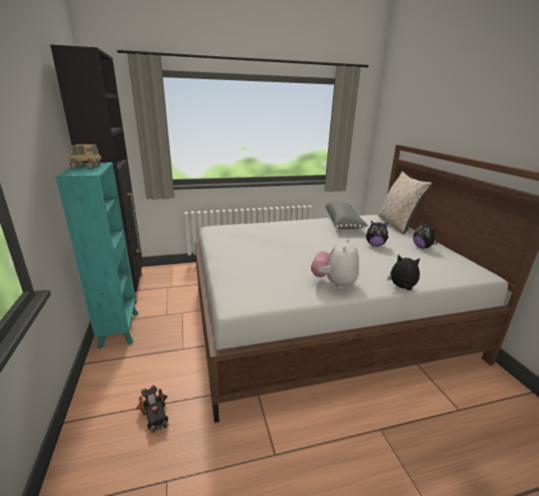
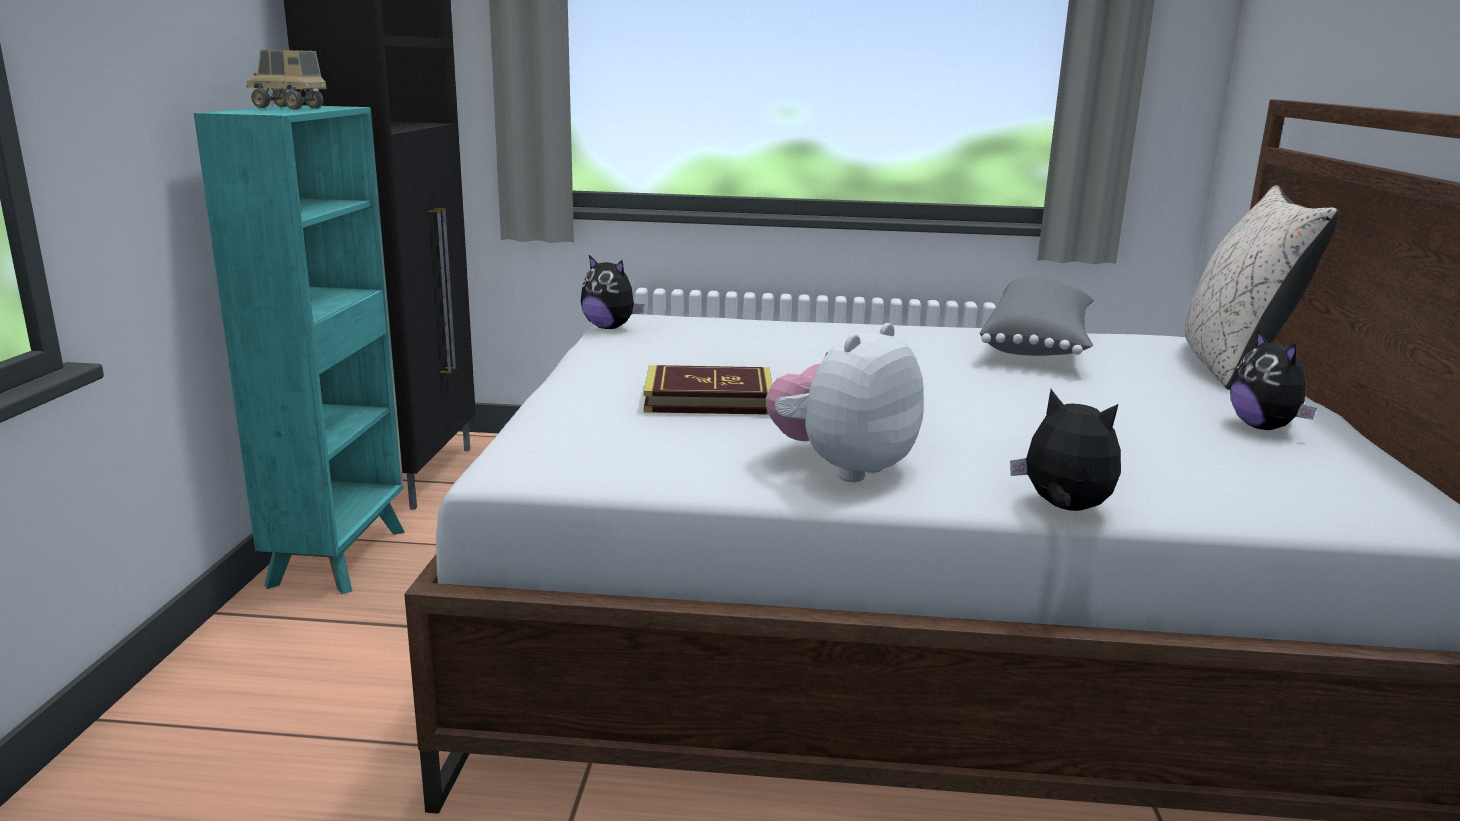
camera: 20 degrees right, 5 degrees down
toy truck [136,385,169,433] -> none
plush toy [366,220,389,246] -> plush toy moved to [581,255,644,329]
none -> book [644,365,772,415]

